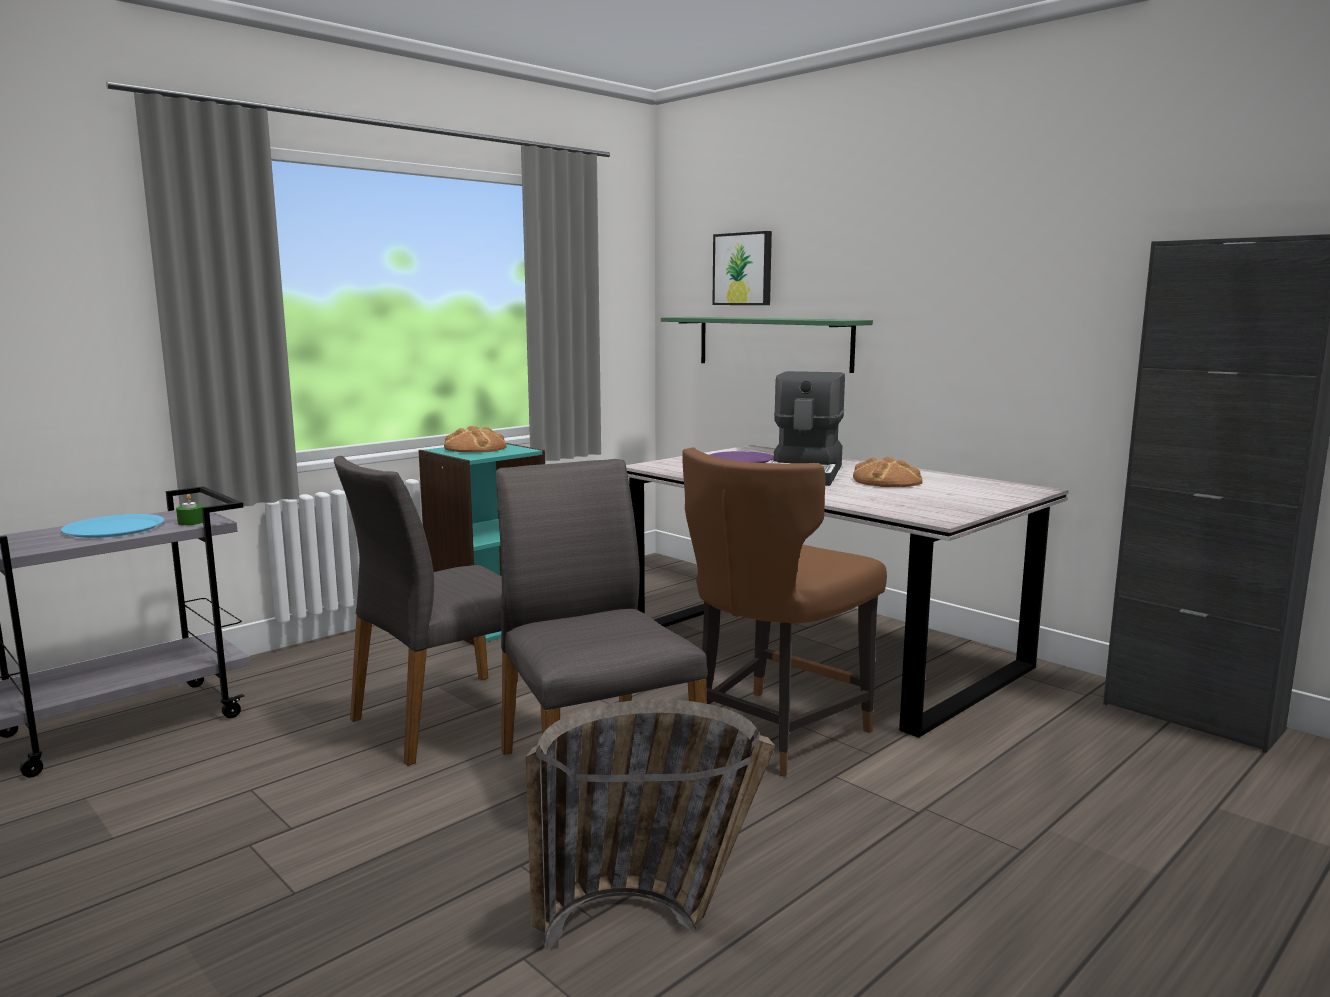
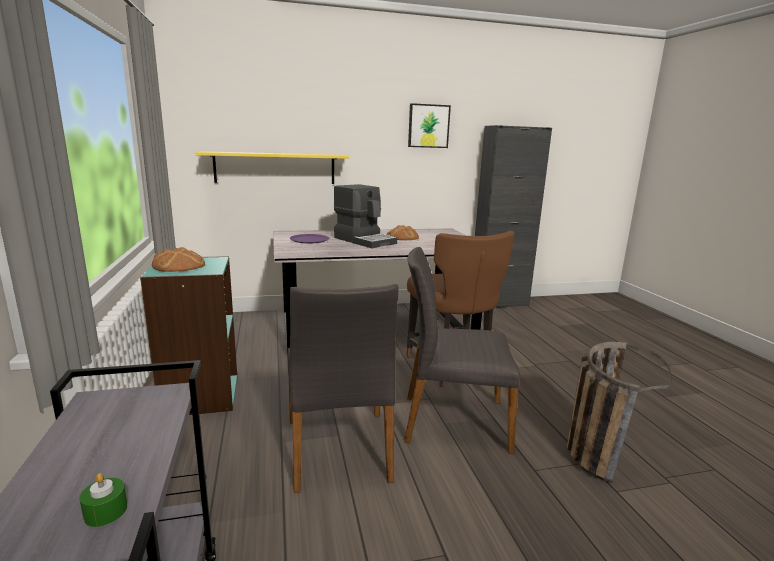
camera: 60 degrees left, 5 degrees up
blue plate [61,514,164,538] -> none
green candle [176,494,203,526] -> green candle moved to [79,473,127,527]
green shelf [661,317,873,373] -> yellow shelf [196,151,349,184]
picture [712,231,772,305] -> picture moved to [408,103,451,148]

